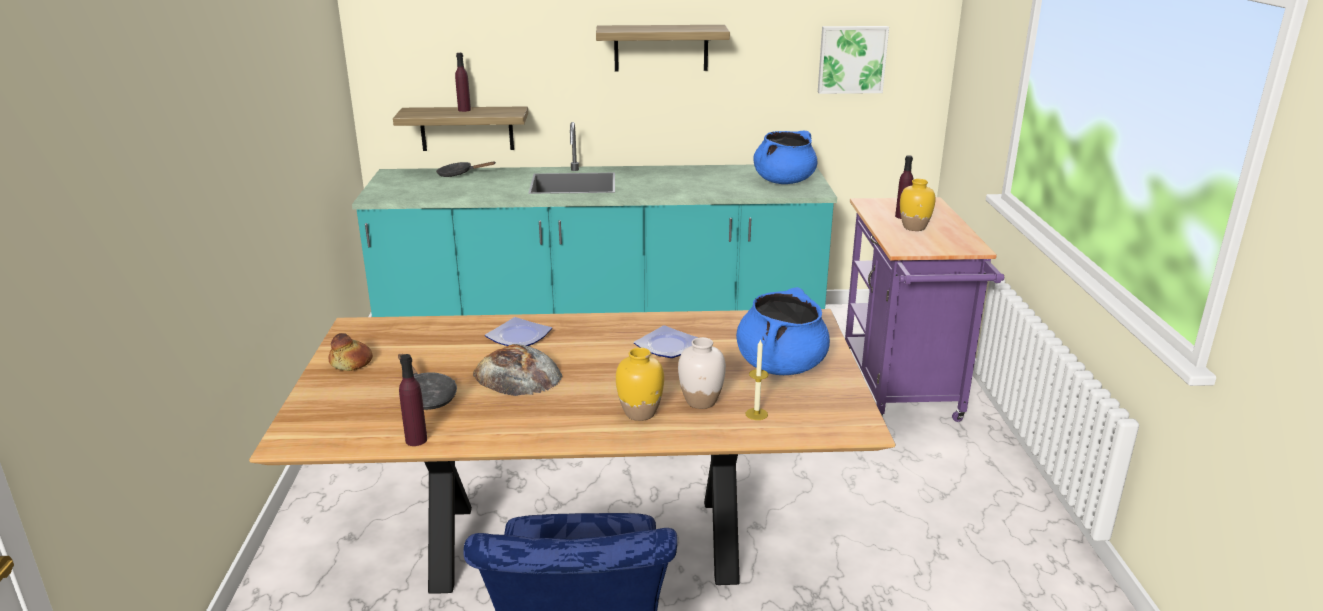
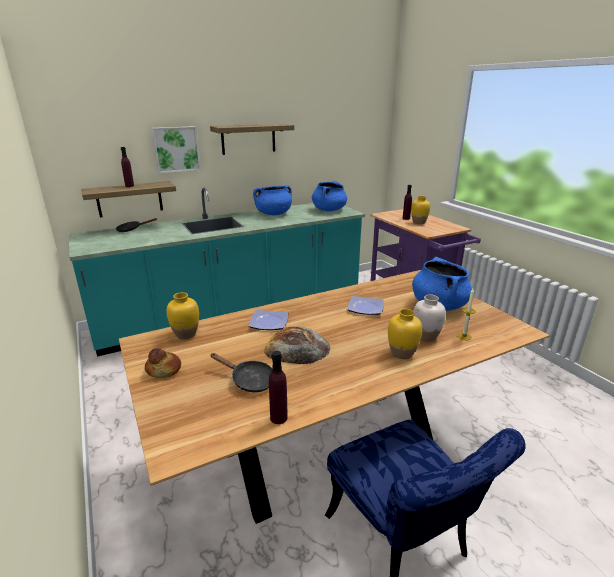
camera: 25 degrees left, 0 degrees up
picture [818,26,889,94] -> picture moved to [151,126,201,173]
none -> yellow vase [166,292,199,339]
none -> blue cooking pot [253,185,292,215]

